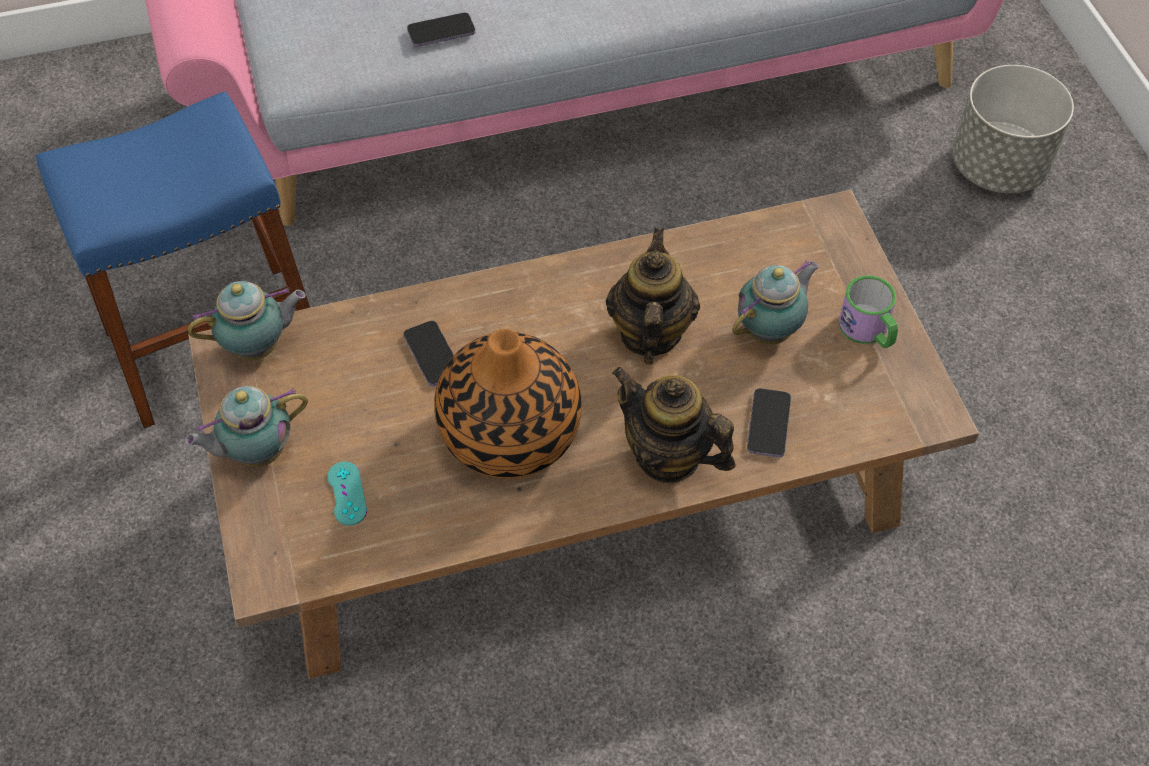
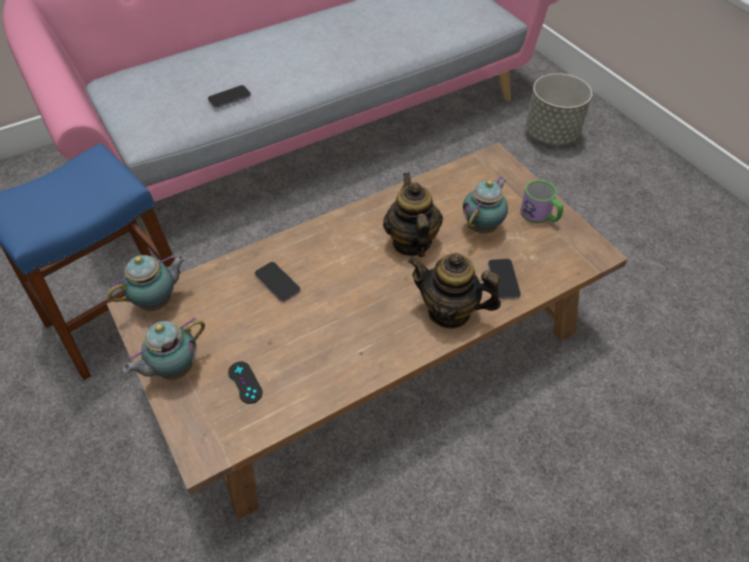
camera: 15 degrees left, 5 degrees down
turquoise game controller [327,461,367,526] -> black game controller [228,361,263,404]
vase [434,329,582,479] -> none

